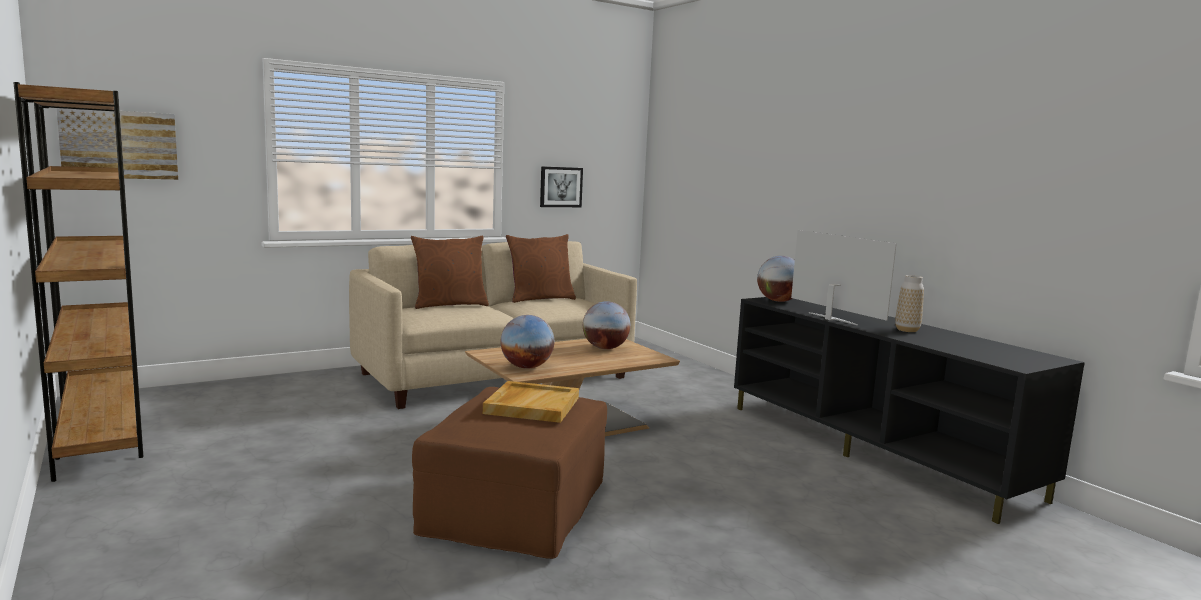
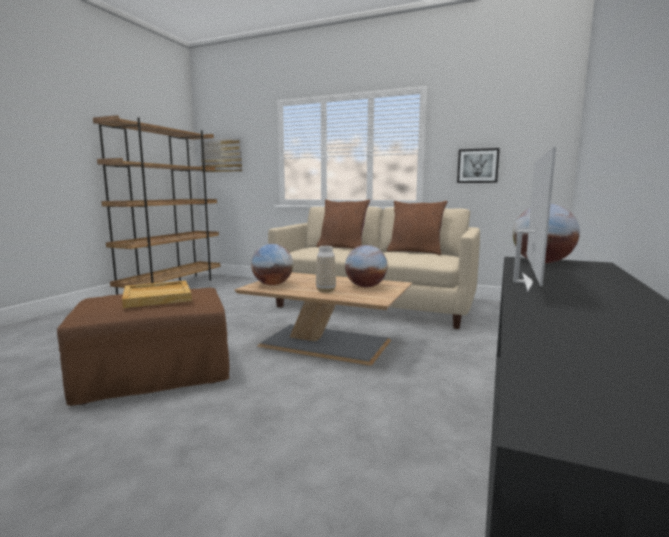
camera: 55 degrees right, 0 degrees up
vase [895,275,924,332] -> vase moved to [316,246,336,293]

